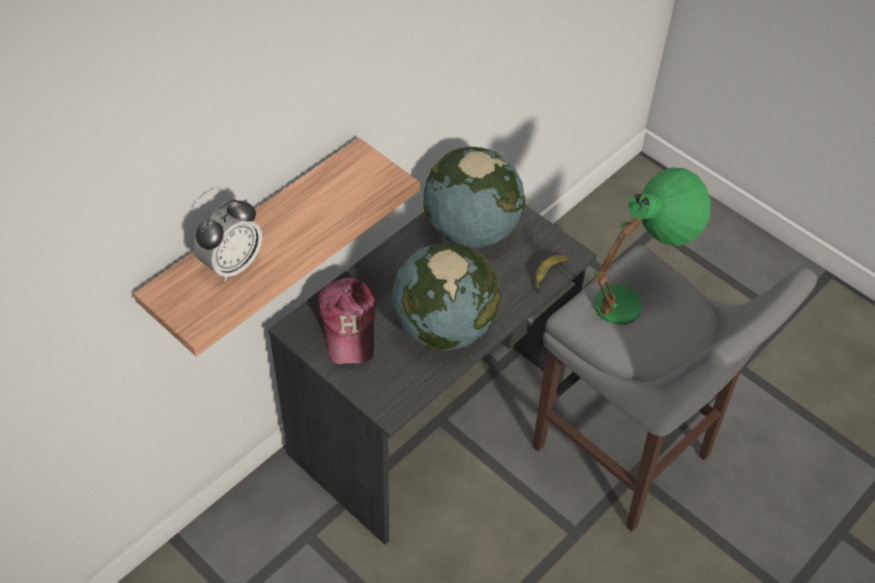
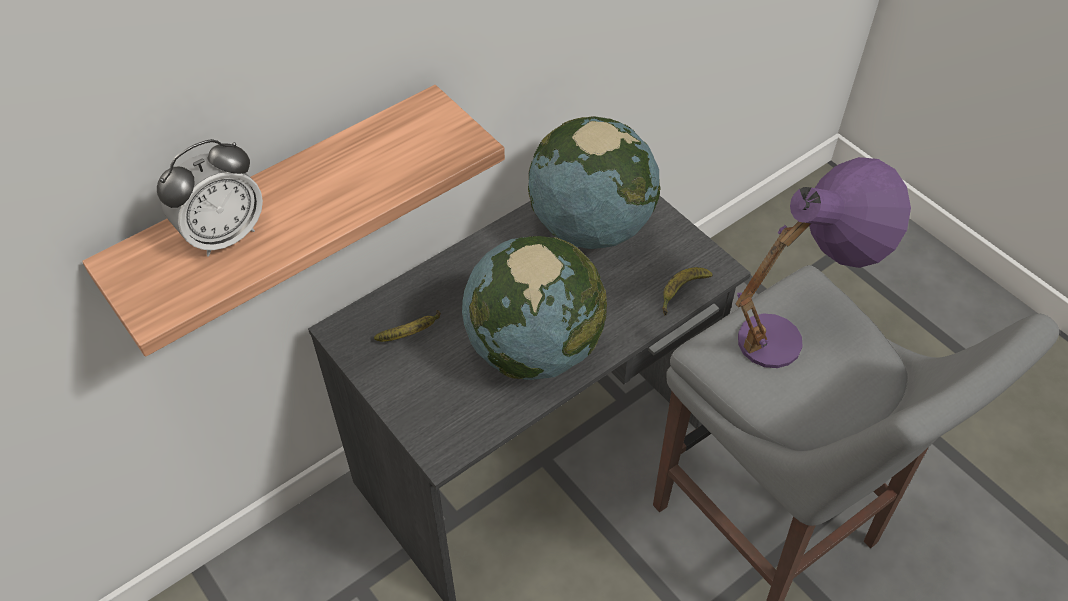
camera: 10 degrees right, 0 degrees up
cap [318,278,376,364] -> banana [374,310,441,342]
green table lamp [594,167,711,325] -> purple table lamp [736,157,911,368]

